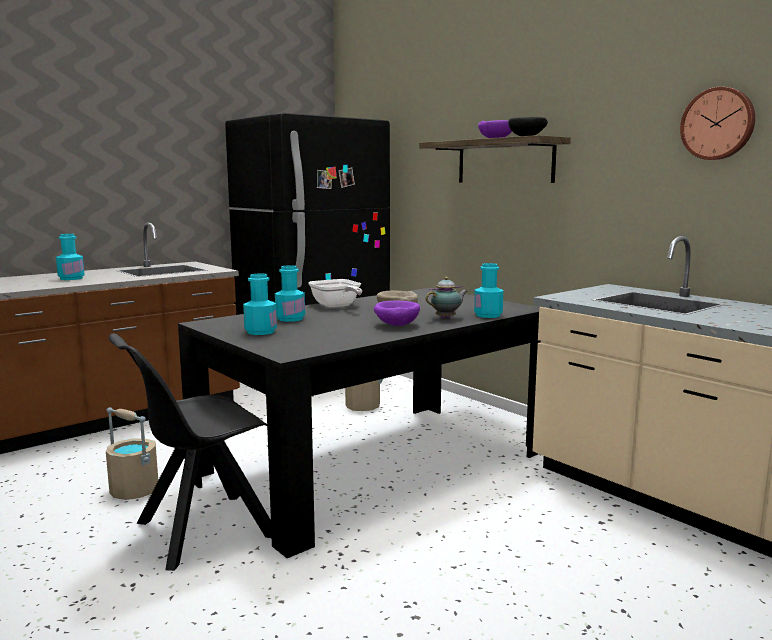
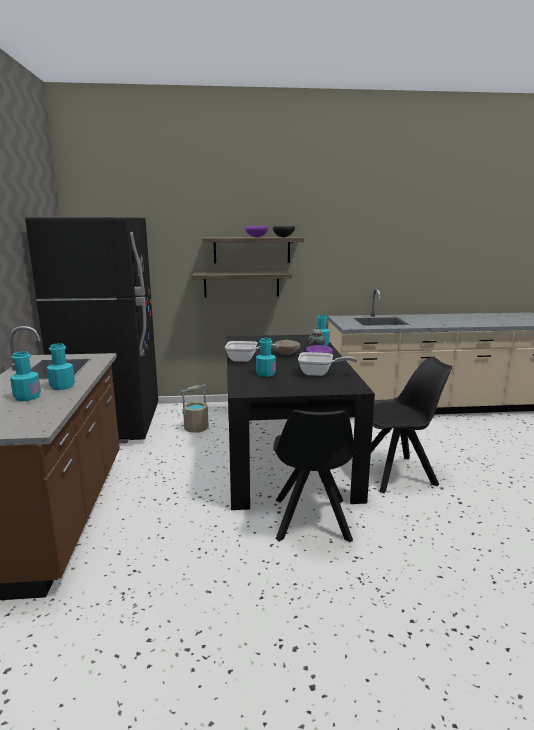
camera: 55 degrees left, 5 degrees up
beige bucket [106,407,158,500] -> none
turquoise bottle [243,274,277,335] -> turquoise bottle moved to [47,343,75,390]
wall clock [680,87,755,160] -> none
none -> shelf [192,271,292,297]
none -> frying pan [298,352,358,376]
none -> black chair [371,357,452,493]

